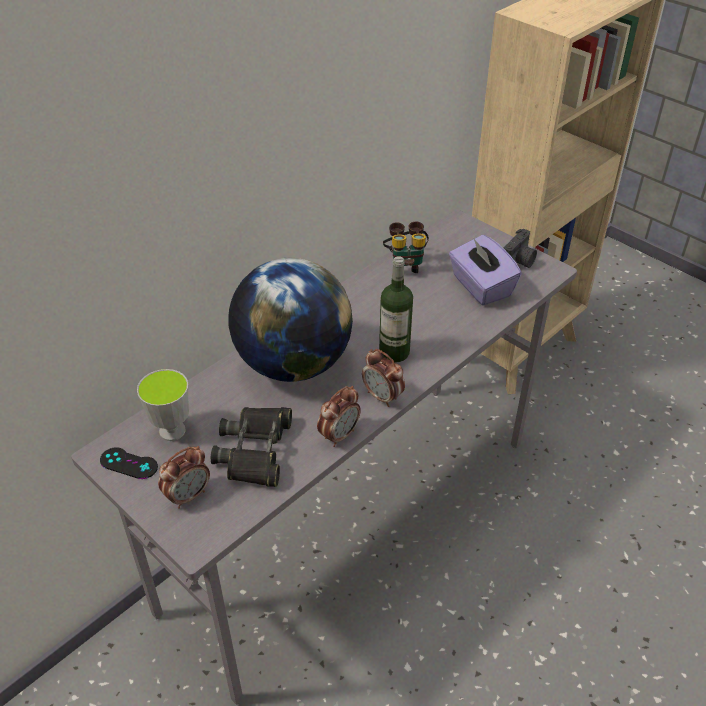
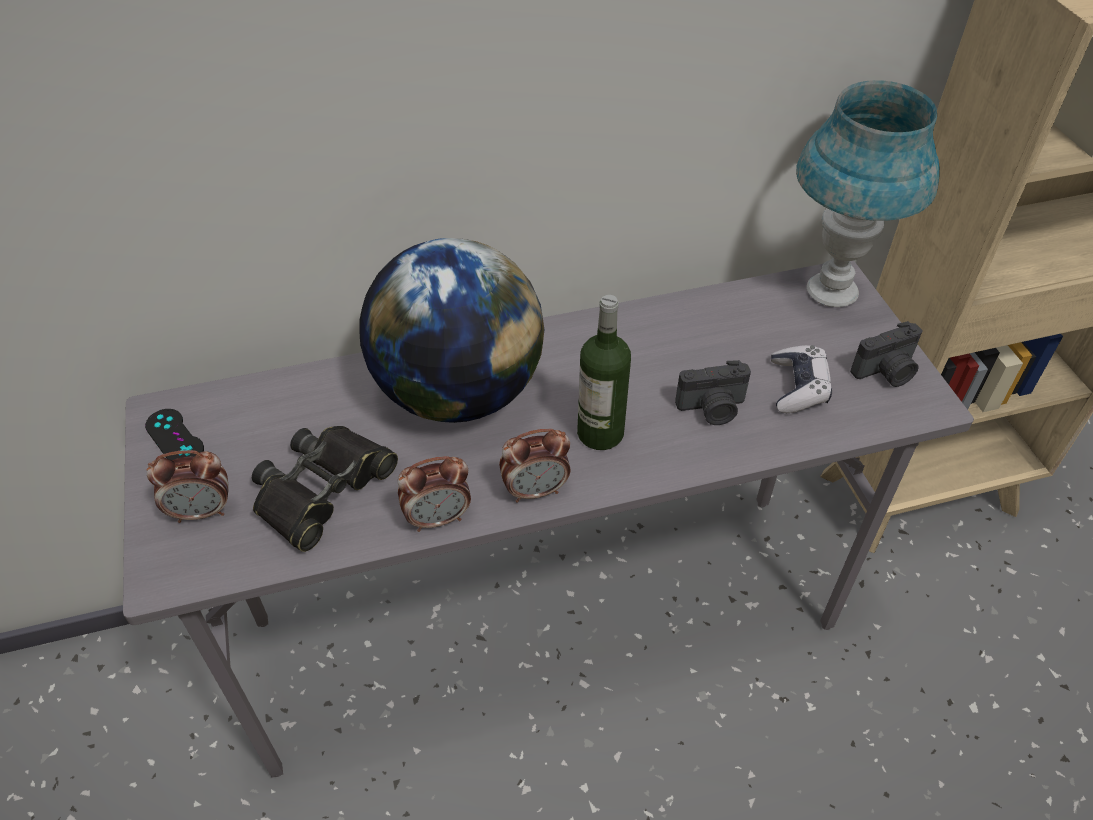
camera: 30 degrees right, 5 degrees up
cup [137,369,189,441] -> none
alarm clock [362,349,405,407] -> alarm clock turned 90 degrees counterclockwise [499,429,570,503]
binoculars [383,222,429,273] -> none
purple tissue box [449,235,522,306] -> game controller [771,345,832,413]
none -> camera [675,360,751,425]
none -> blue table lamp [796,80,940,307]

